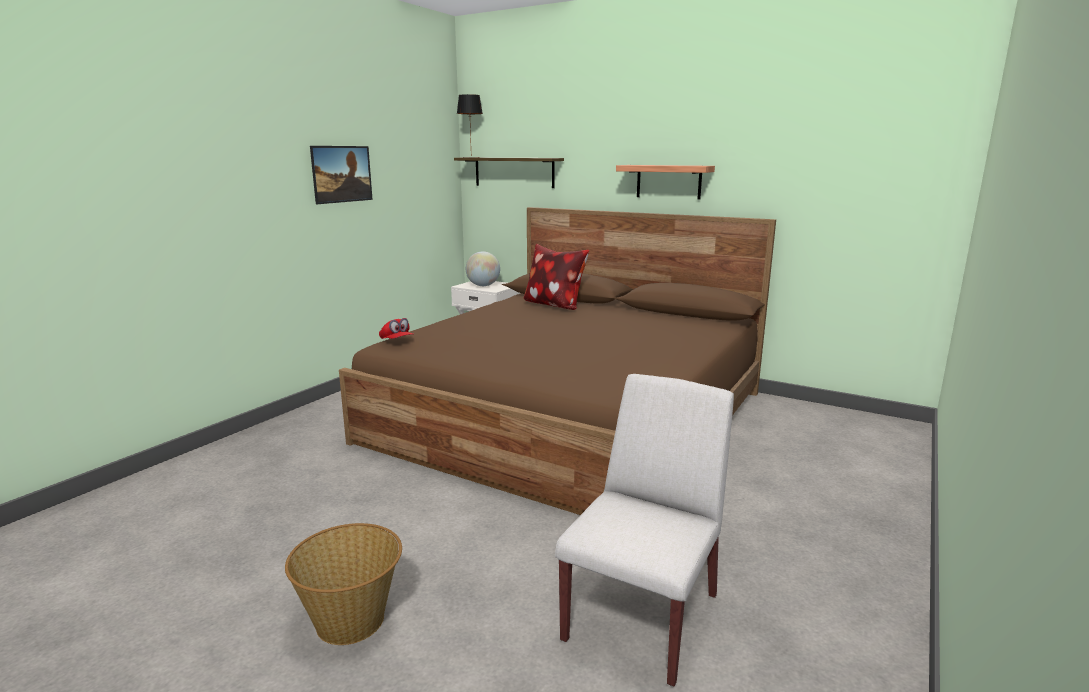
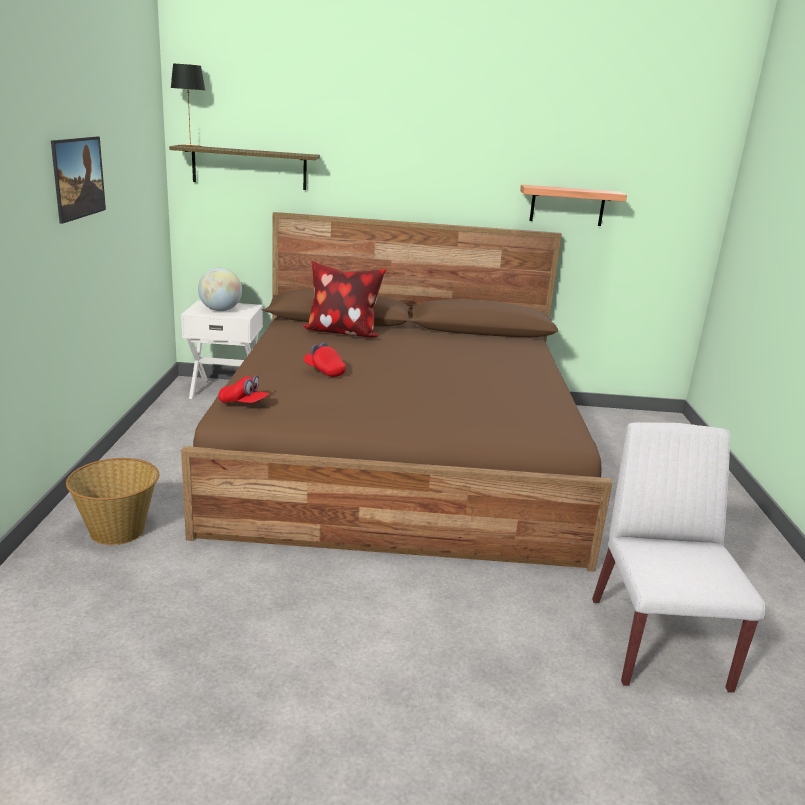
camera: 30 degrees left, 5 degrees up
basket [285,523,402,645] -> basket moved to [66,458,159,545]
shelf [616,165,715,200] -> shelf moved to [520,184,627,226]
none -> red cap [304,342,346,377]

